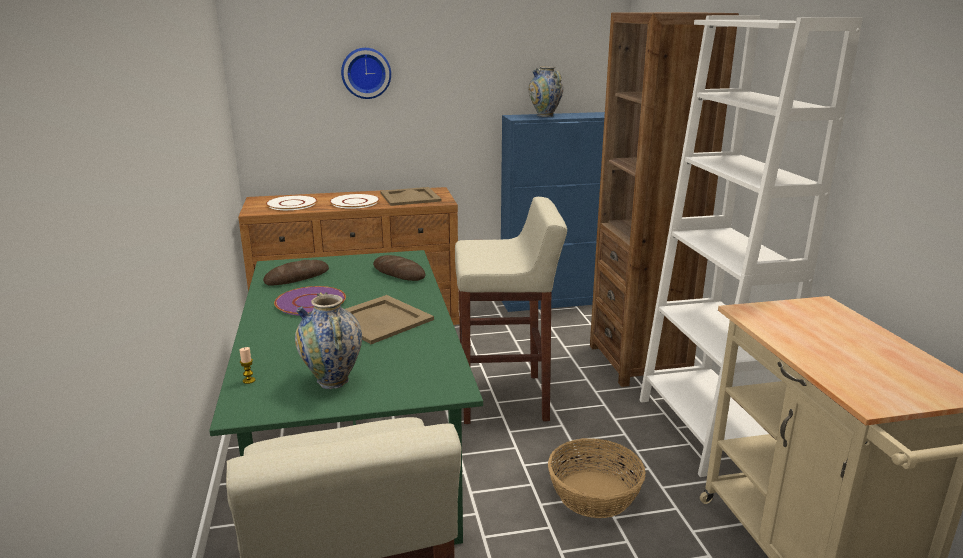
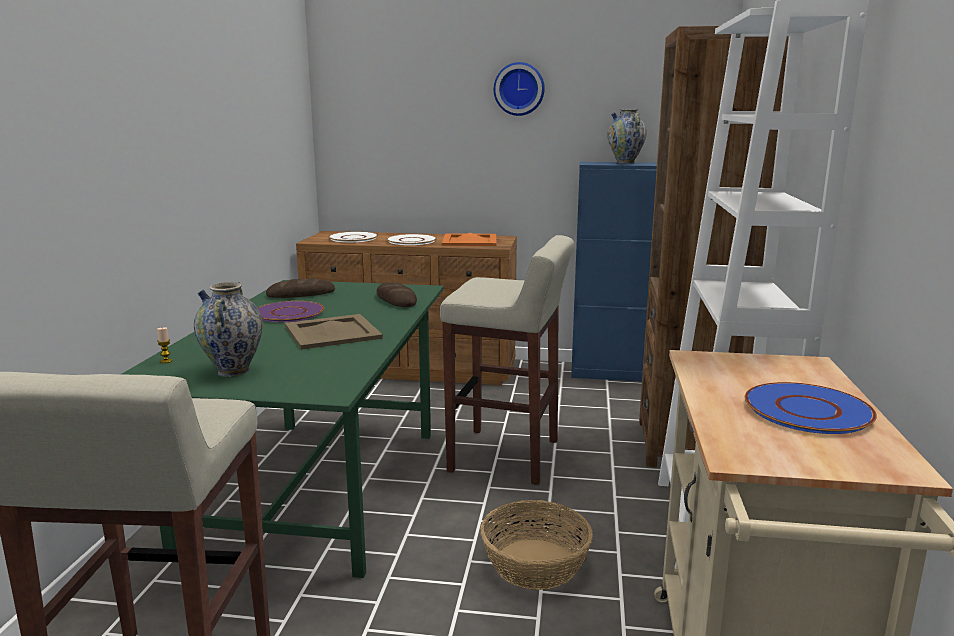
camera: 20 degrees right, 5 degrees down
wall clock [341,48,391,99] -> wall clock moved to [494,62,545,116]
beige tray [380,187,442,206] -> orange tray [442,233,496,246]
none -> blue plate [745,382,877,434]

